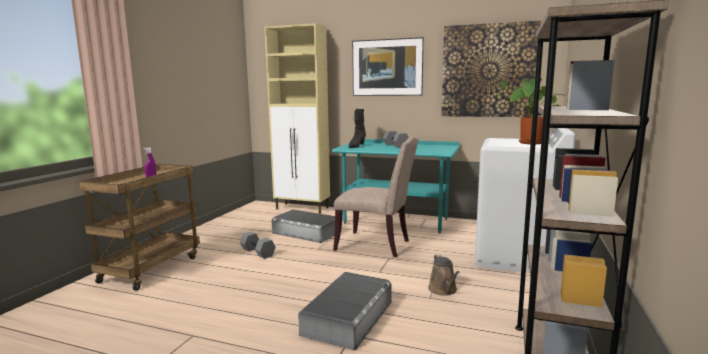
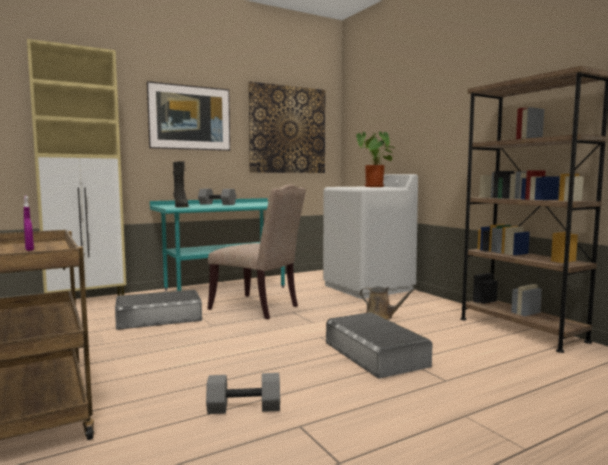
camera: 50 degrees left, 5 degrees down
grey dumbbell [240,232,276,259] -> grey dumbbell moved to [206,373,280,414]
beige chair [333,137,419,257] -> beige chair turned 60 degrees clockwise [207,185,306,319]

